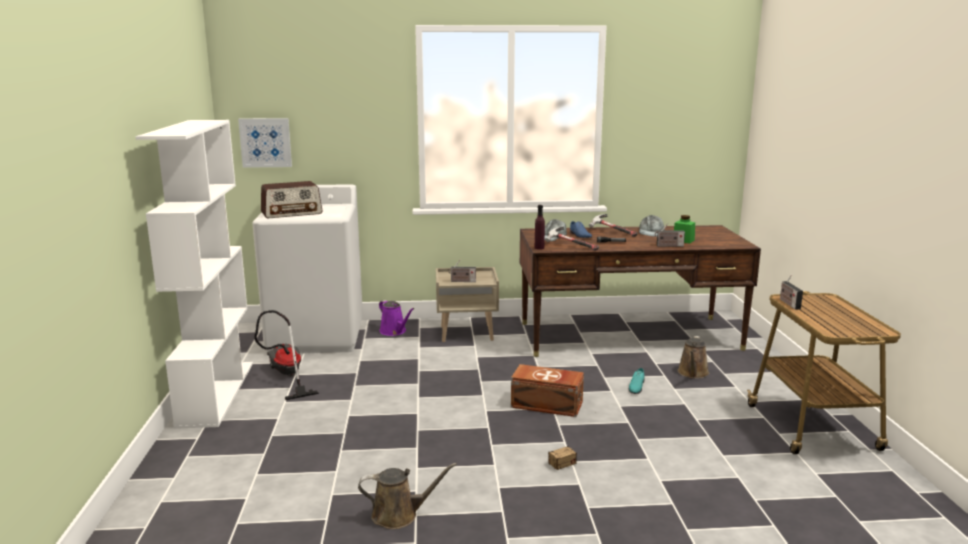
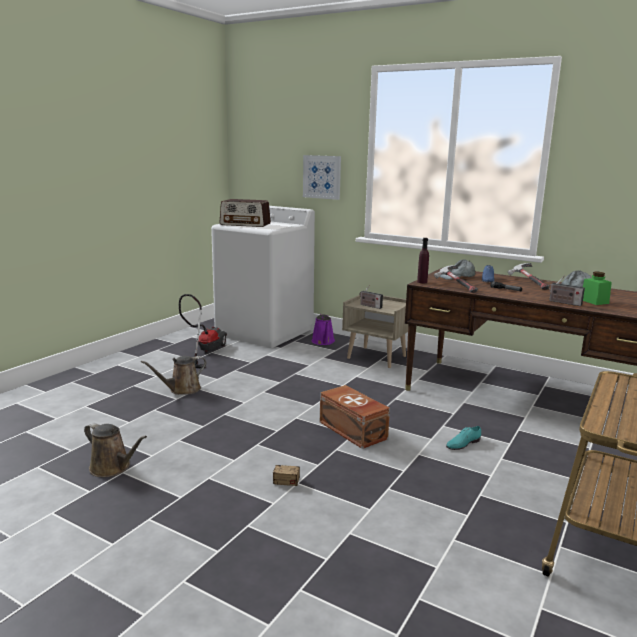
camera: 35 degrees right, 0 degrees up
white bookcase [135,120,253,429] -> none
picture [238,118,292,168] -> picture moved to [303,155,341,200]
brown watering can [677,336,709,379] -> brown watering can moved to [141,356,206,395]
radio [780,275,803,310] -> none

